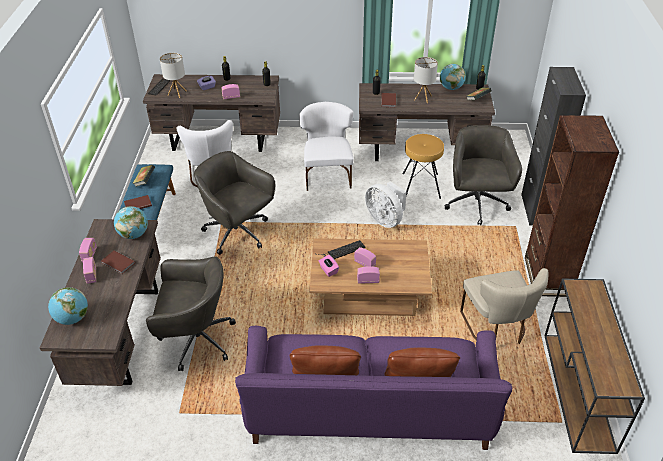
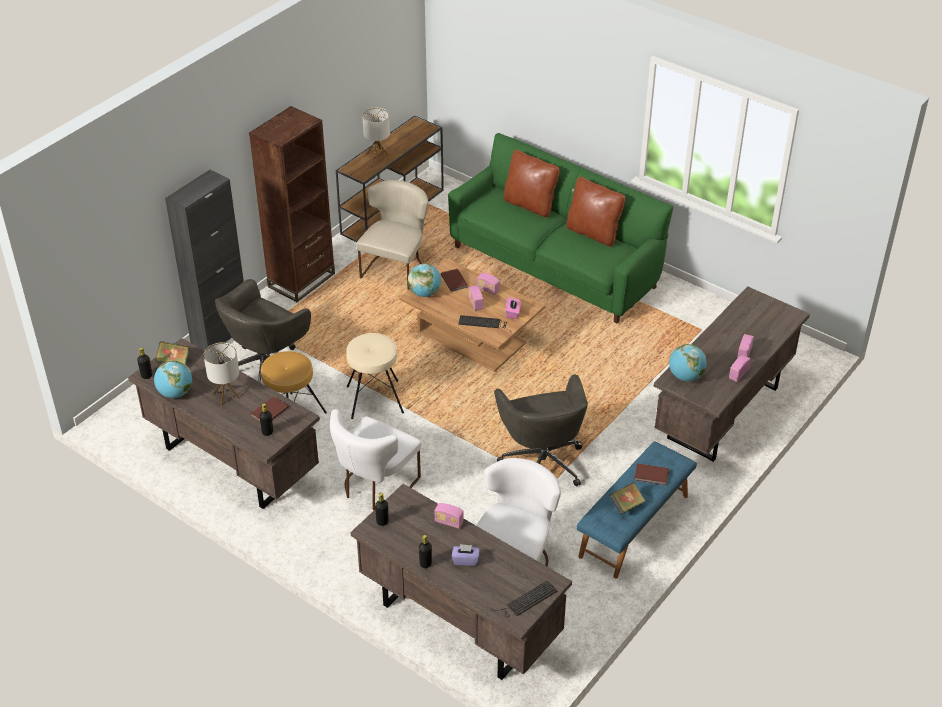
camera: 145 degrees left, 0 degrees up
globe [48,287,88,325] -> globe moved to [408,263,441,297]
brown book [101,250,136,274] -> brown book moved to [441,269,468,292]
grey office chair [146,256,236,371] -> none
table lamp [160,53,186,98] -> table lamp moved to [362,108,390,162]
purple sofa [235,326,512,450] -> green sofa [448,133,673,323]
white fan [365,182,406,228] -> beige stool [346,333,404,419]

